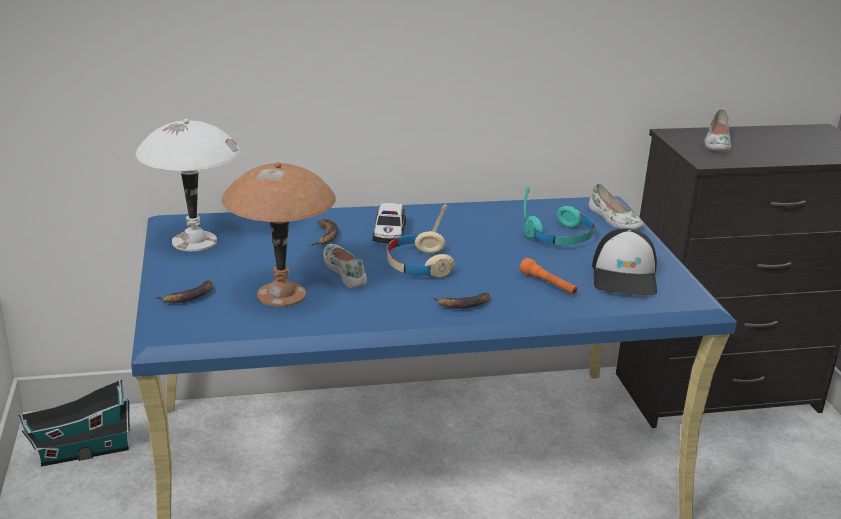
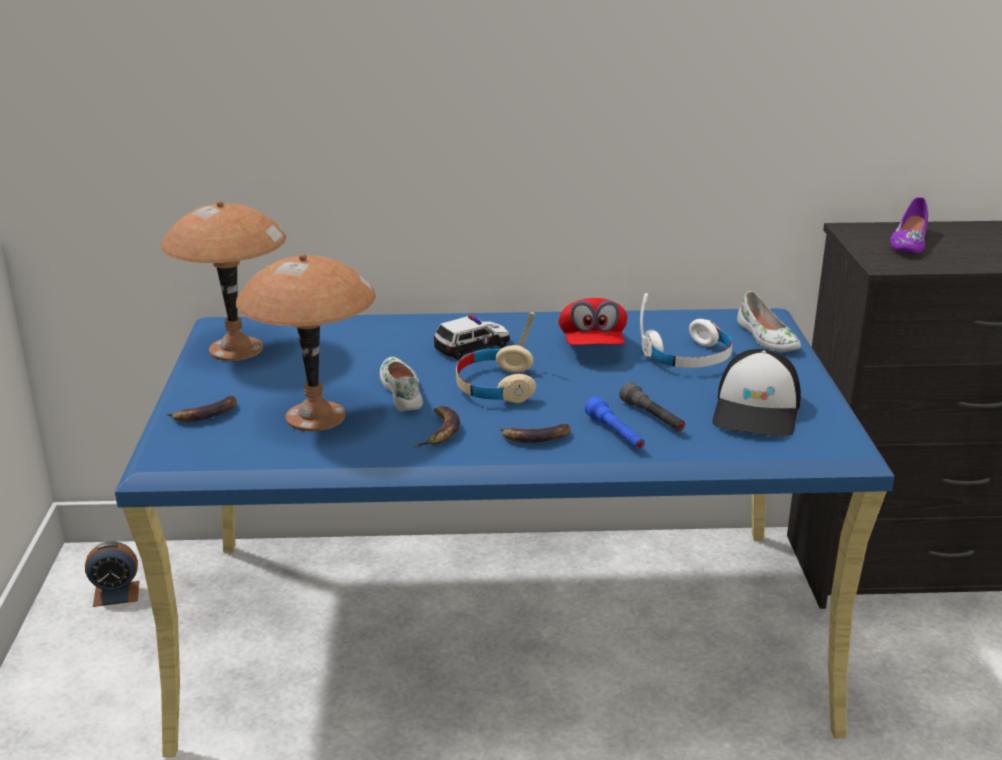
camera: 10 degrees right, 0 degrees up
toy house [18,379,130,467] -> alarm clock [85,541,140,607]
white table lamp [135,119,240,251] -> brown table lamp [161,201,286,361]
banana [308,219,339,247] -> banana moved to [414,406,460,447]
toy car [373,203,406,243] -> toy car turned 135 degrees counterclockwise [434,315,510,360]
orange flashlight [520,258,578,295] -> grey flashlight [619,382,685,431]
turquoise headphones [523,187,595,245] -> white headphones [640,293,733,368]
white shoe [704,108,731,152] -> purple shoe [890,197,928,253]
none -> red cap [558,298,627,345]
none -> blue flashlight [585,397,645,449]

